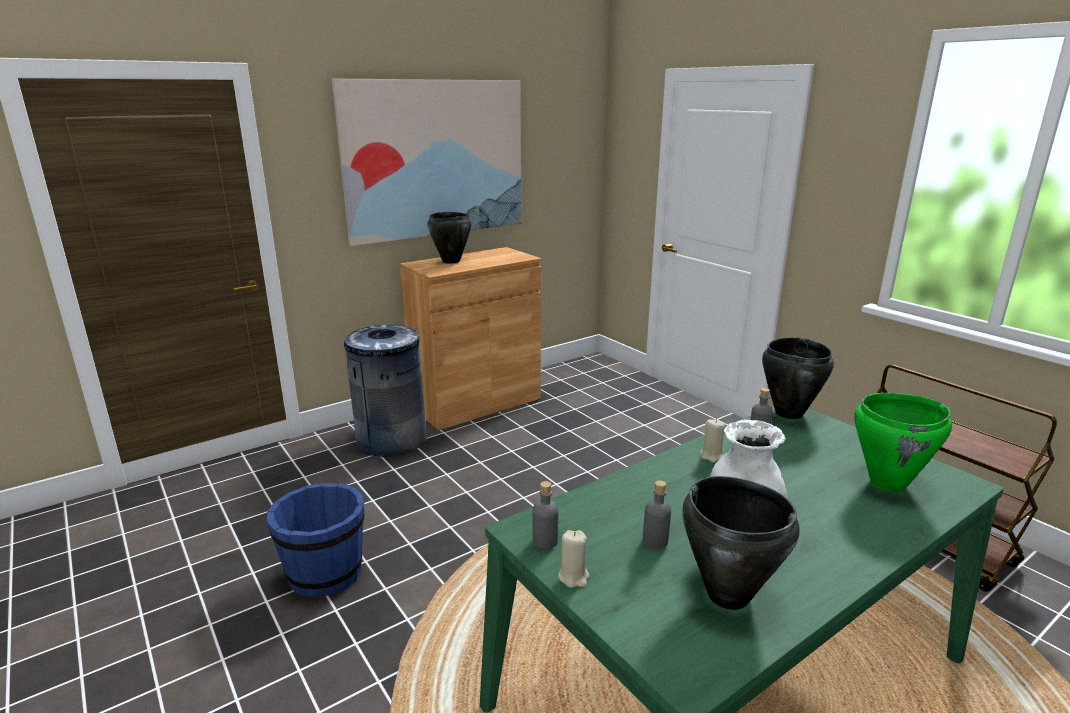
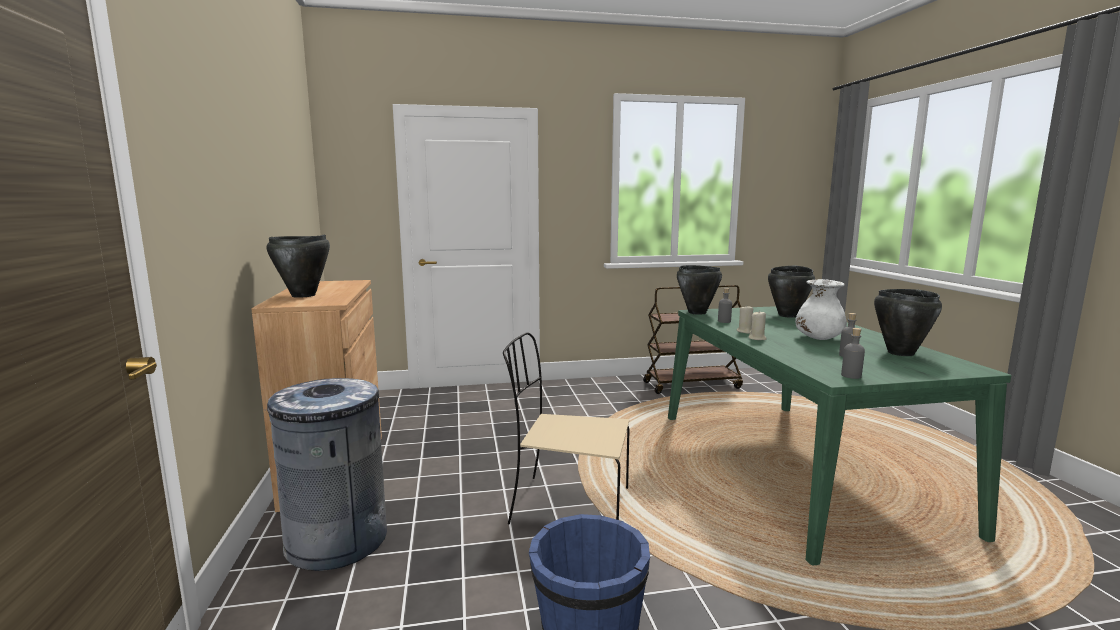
camera: 65 degrees left, 10 degrees down
picture [332,79,521,246] -> none
beige candle [558,530,589,588] -> beige candle moved to [749,310,766,340]
green cooking pot [855,393,952,493] -> black cooking pot [768,266,815,318]
none -> beige chair [503,332,630,524]

